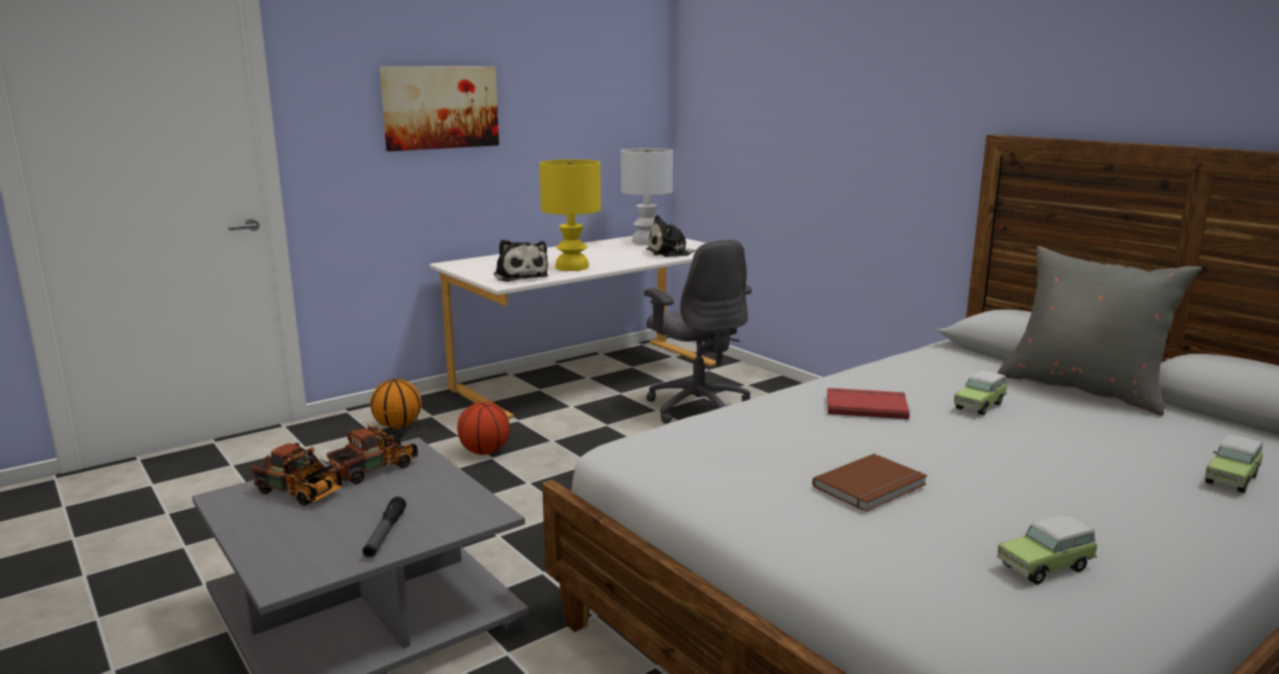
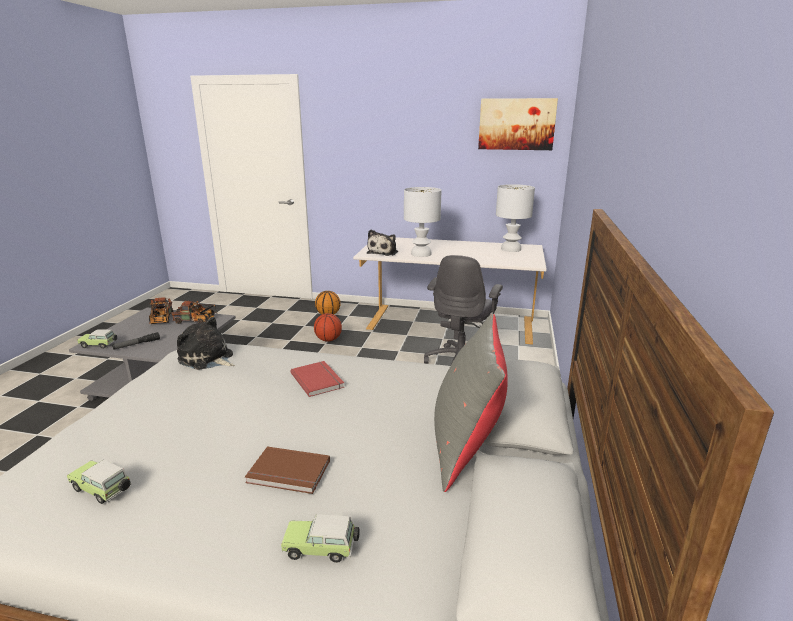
camera: 50 degrees right, 5 degrees up
picture [380,66,499,151] -> picture moved to [478,98,558,150]
yellow table lamp [540,159,601,271] -> white table lamp [404,187,442,257]
plush toy [646,215,697,257] -> plush toy moved to [177,317,235,370]
brown book [812,454,927,512] -> brown book moved to [245,447,330,494]
toy car [954,370,1007,415] -> toy car moved to [77,329,117,349]

